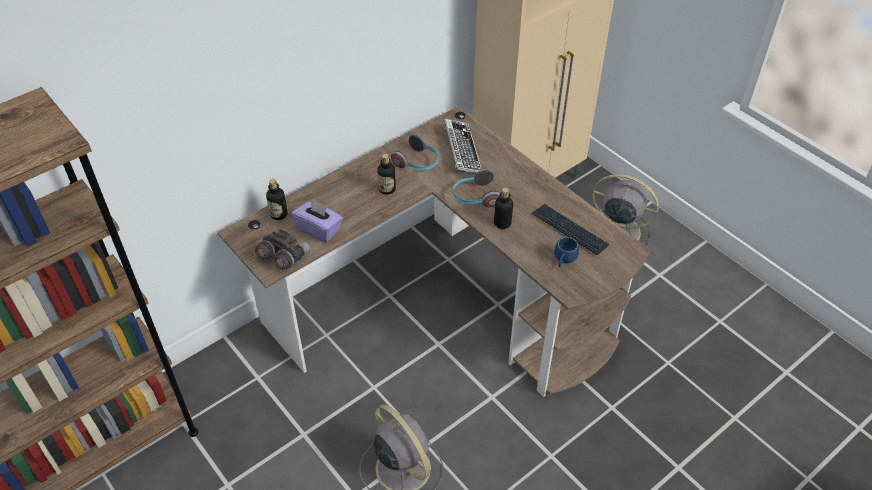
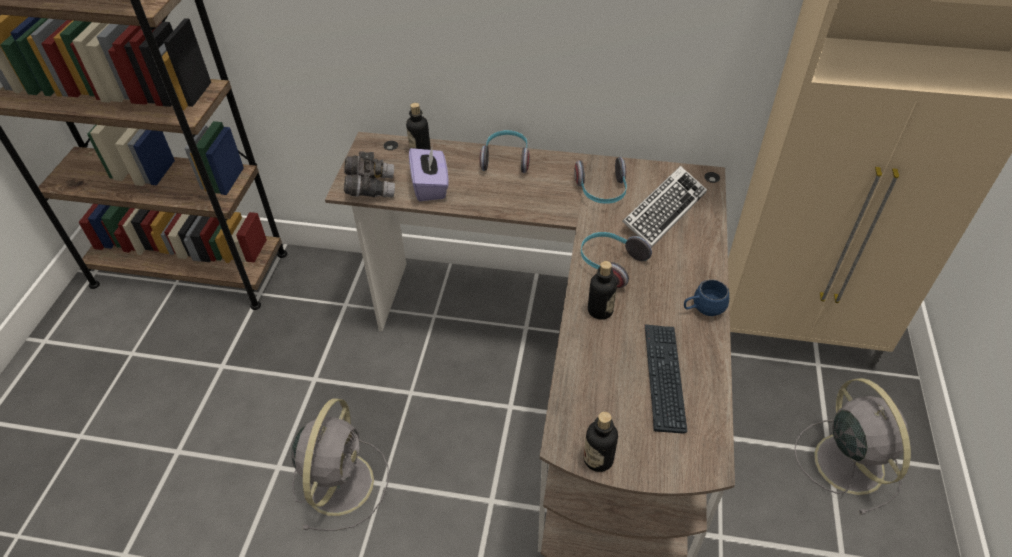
camera: 50 degrees right, 0 degrees up
bottle [377,154,396,195] -> bottle moved to [584,412,618,472]
blue mug [554,237,579,267] -> blue mug moved to [684,279,729,316]
none -> headphones [479,130,530,173]

